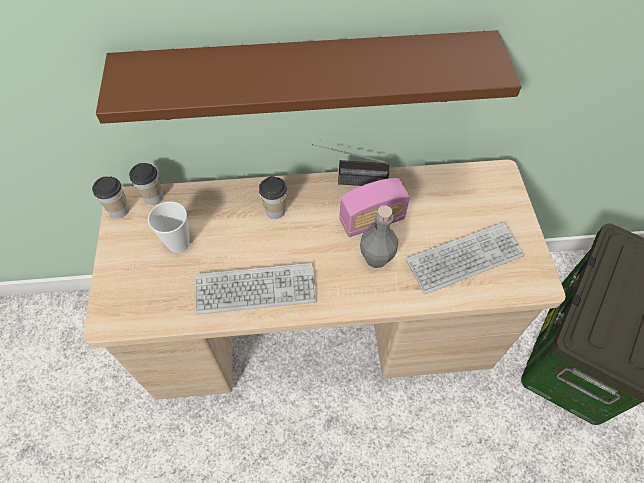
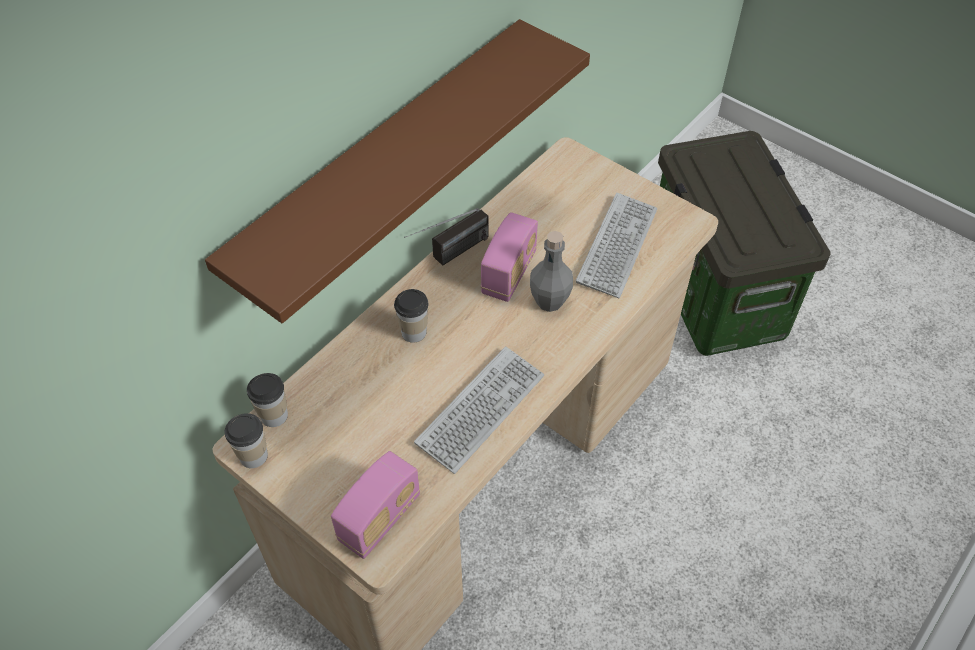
camera: 45 degrees left, 5 degrees down
cup [148,201,190,253] -> none
none -> radio [331,451,420,559]

